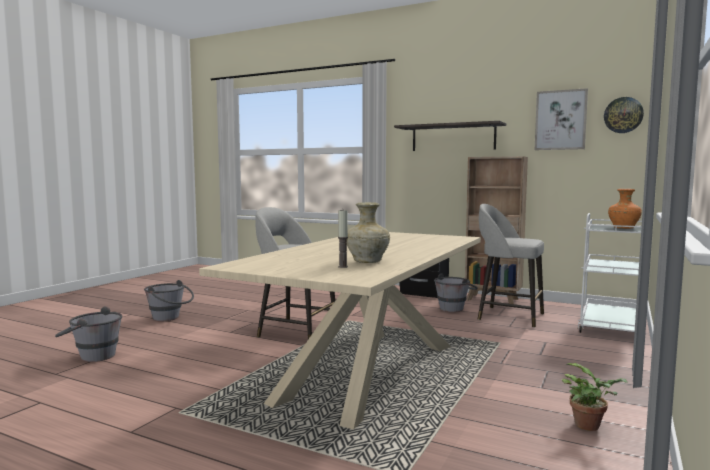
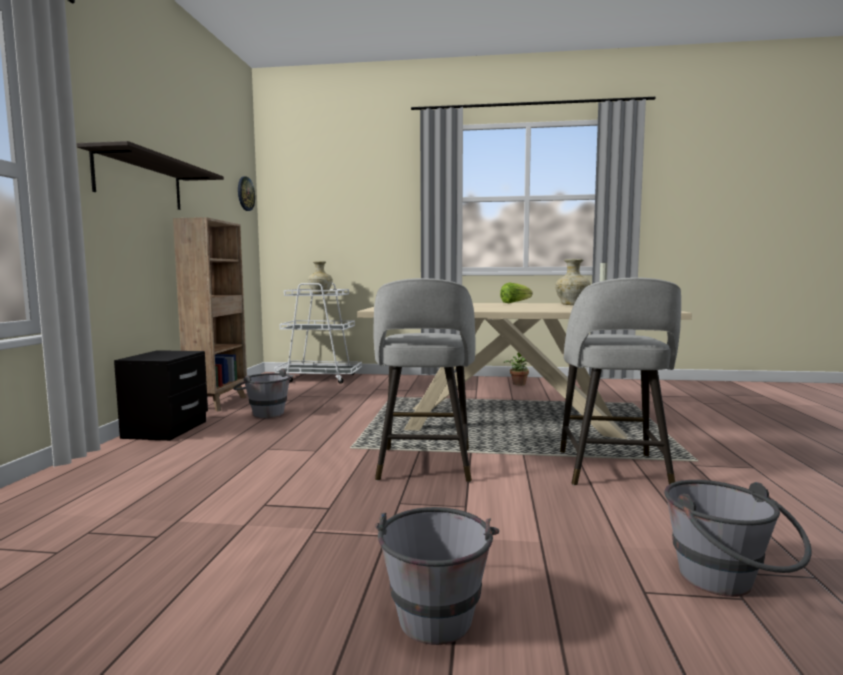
camera: 110 degrees left, 0 degrees up
grey stool [478,204,544,328] -> grey stool moved to [560,277,681,485]
picture [535,88,588,150] -> none
orange vase [608,189,642,229] -> beige vase [308,261,333,294]
none -> lettuce [500,283,533,303]

